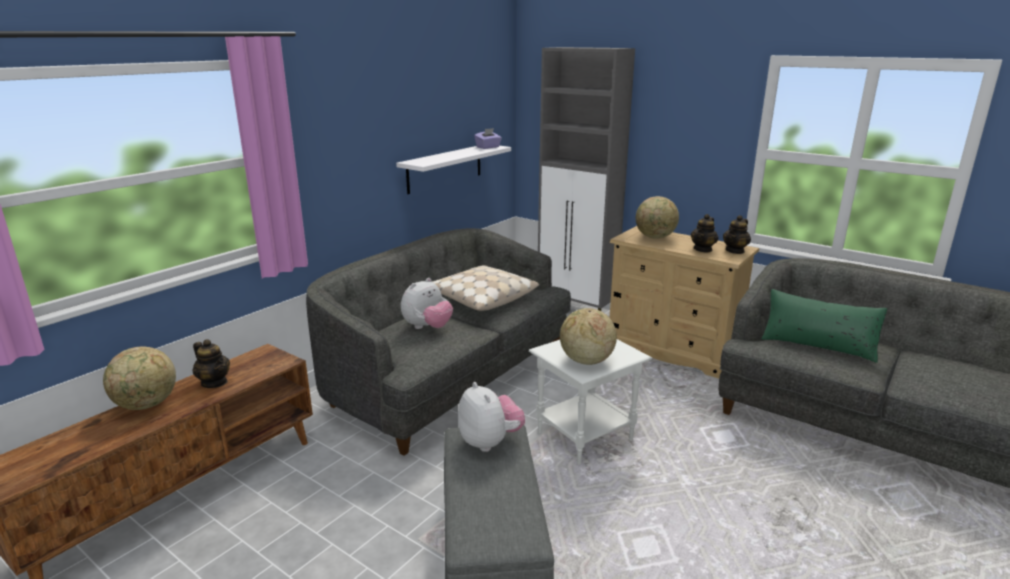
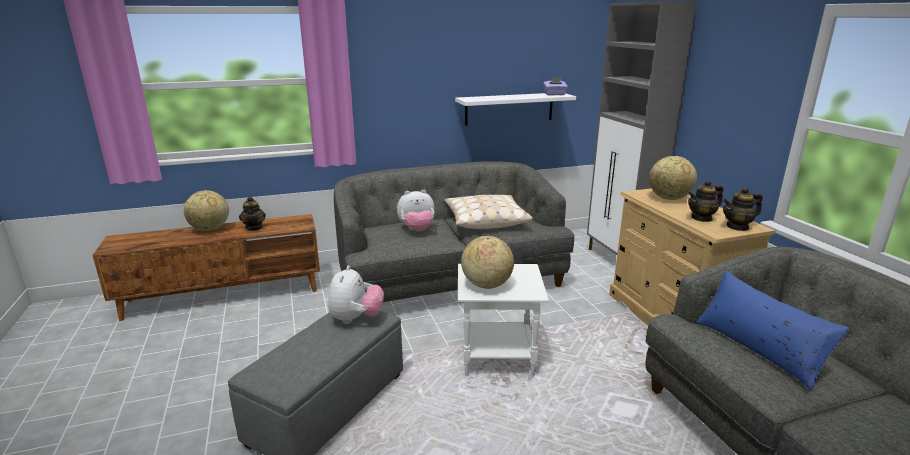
camera: 35 degrees right, 0 degrees up
green pillow [761,289,887,363] -> blue pillow [696,271,850,390]

